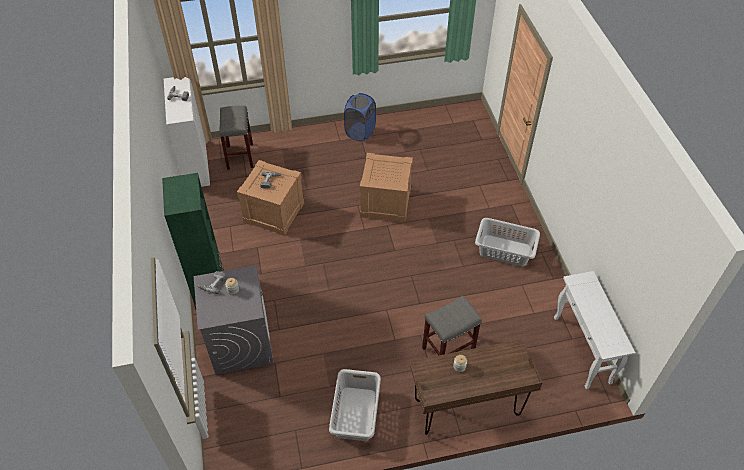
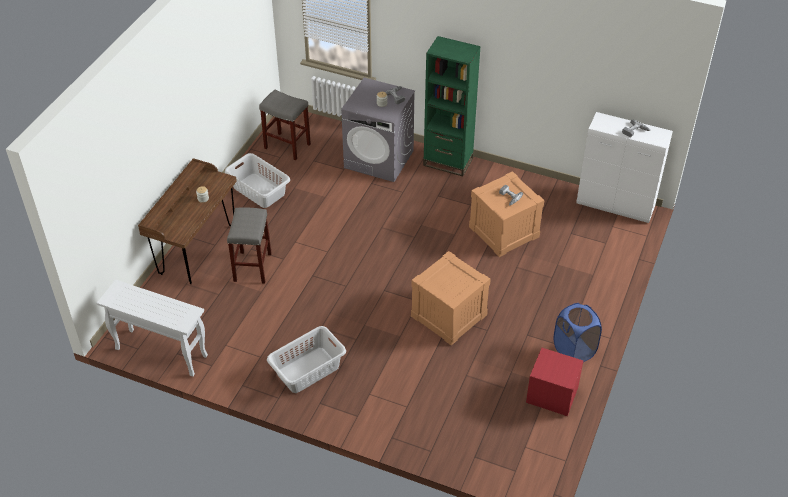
camera: 125 degrees right, 5 degrees down
grey stool [219,106,253,170] -> grey stool moved to [259,90,311,160]
none -> red nightstand [526,348,583,416]

